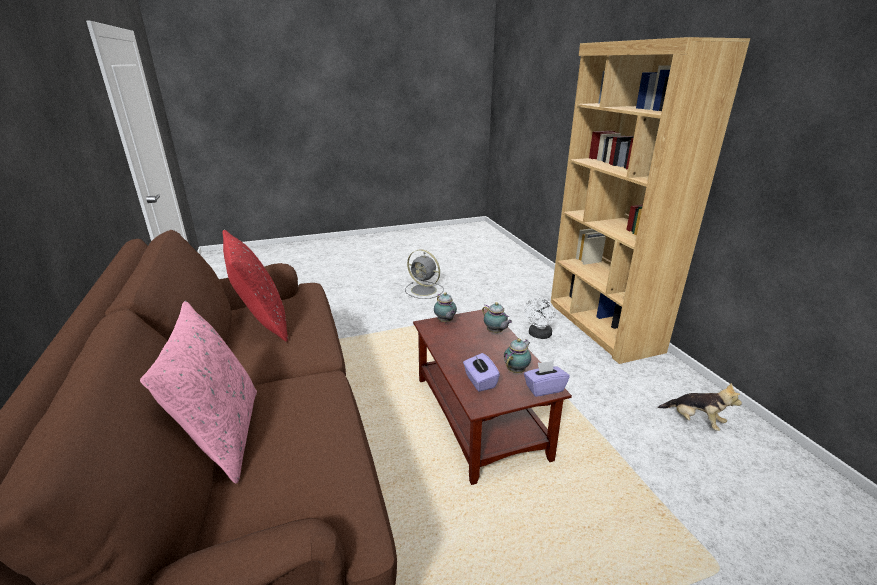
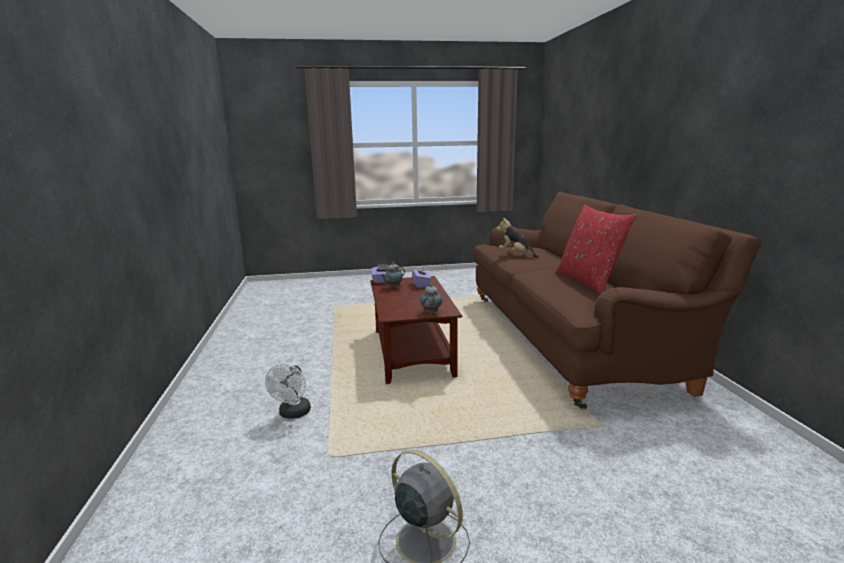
camera: 170 degrees left, 10 degrees down
pink pillow [140,301,257,484] -> none
teapot [482,302,512,333] -> none
white fan [524,298,556,339] -> white fan turned 150 degrees clockwise [265,364,311,419]
brown bookcase [550,37,750,364] -> none
plush toy [658,383,742,431] -> plush toy moved to [497,217,539,259]

